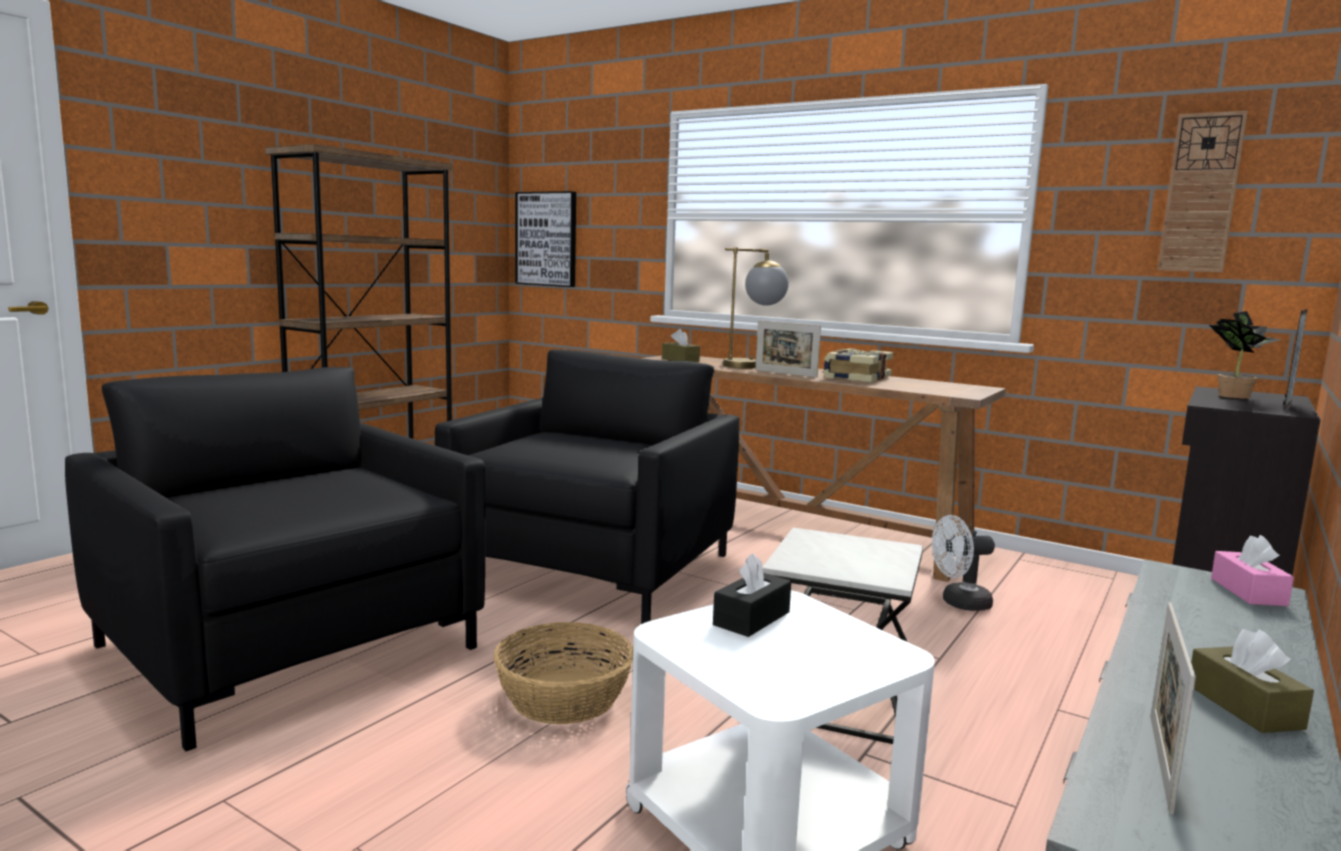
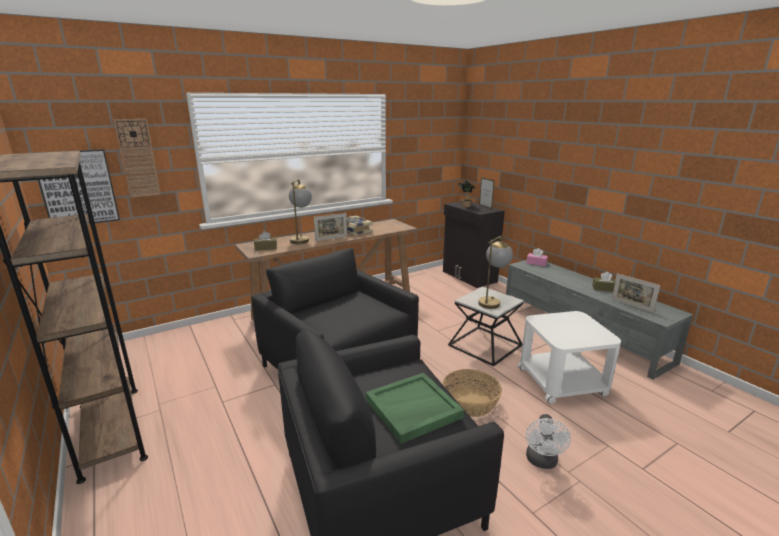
camera: 65 degrees left, 10 degrees up
black tissue box [713,553,791,637] -> none
white fan [932,515,995,611] -> white fan moved to [526,414,571,469]
wall clock [1158,111,1248,272] -> wall clock moved to [113,119,161,198]
none -> green tray [366,373,464,444]
none -> table lamp [478,235,513,309]

